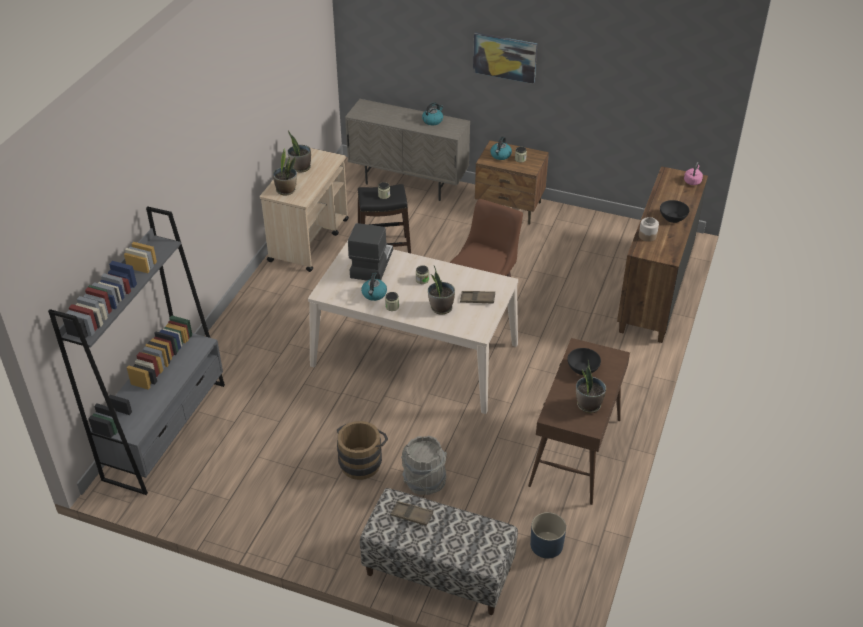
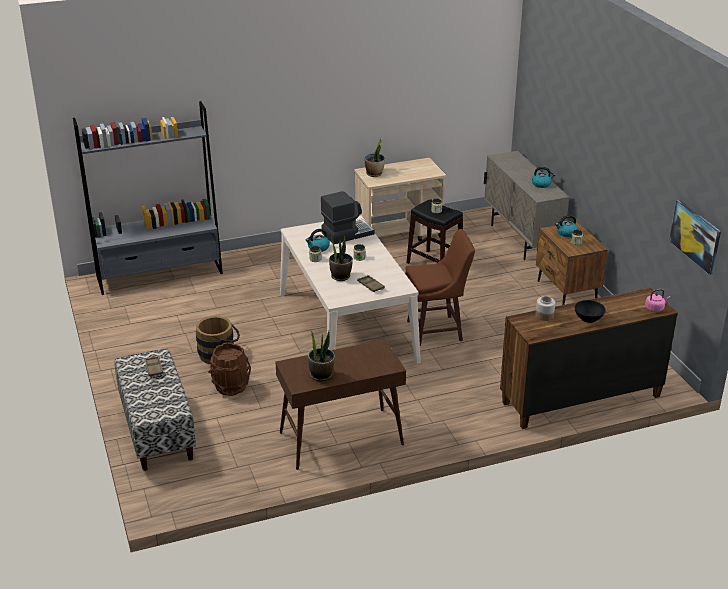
camera: 50 degrees right, 10 degrees down
potted plant [288,131,311,173] -> none
grey bucket [401,436,447,495] -> brown bucket [208,343,251,396]
picture [473,32,538,84] -> picture moved to [669,200,721,275]
blue planter [530,512,566,559] -> none
black bowl [567,348,601,375] -> none

